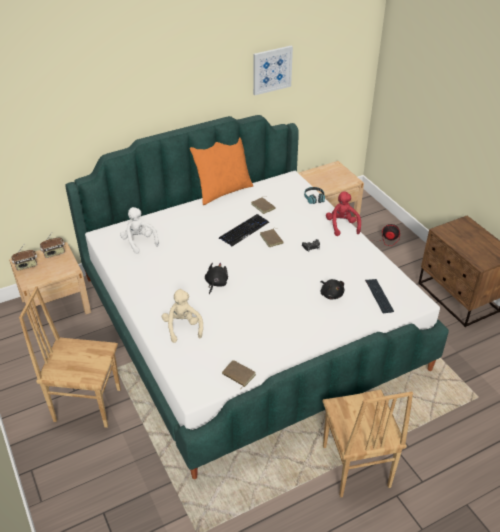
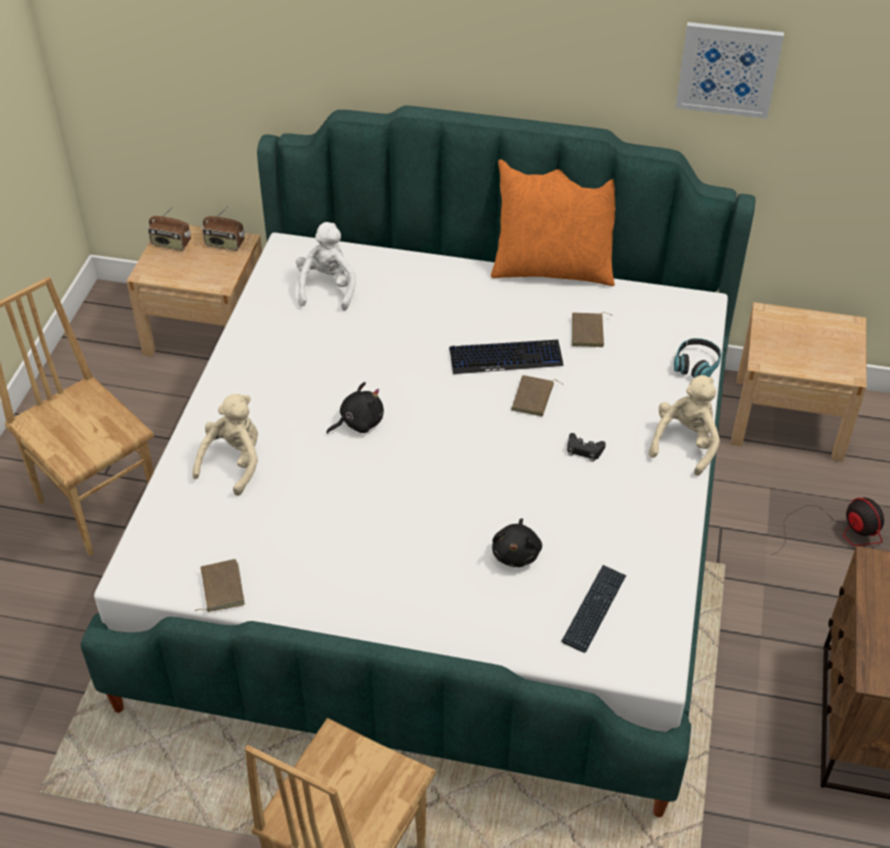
camera: 40 degrees right, 5 degrees up
red plush toy [326,191,361,236] -> beige plush toy [649,375,720,476]

